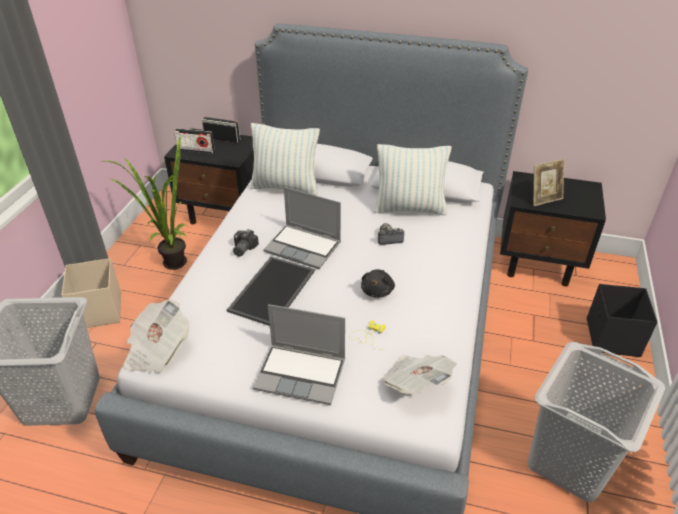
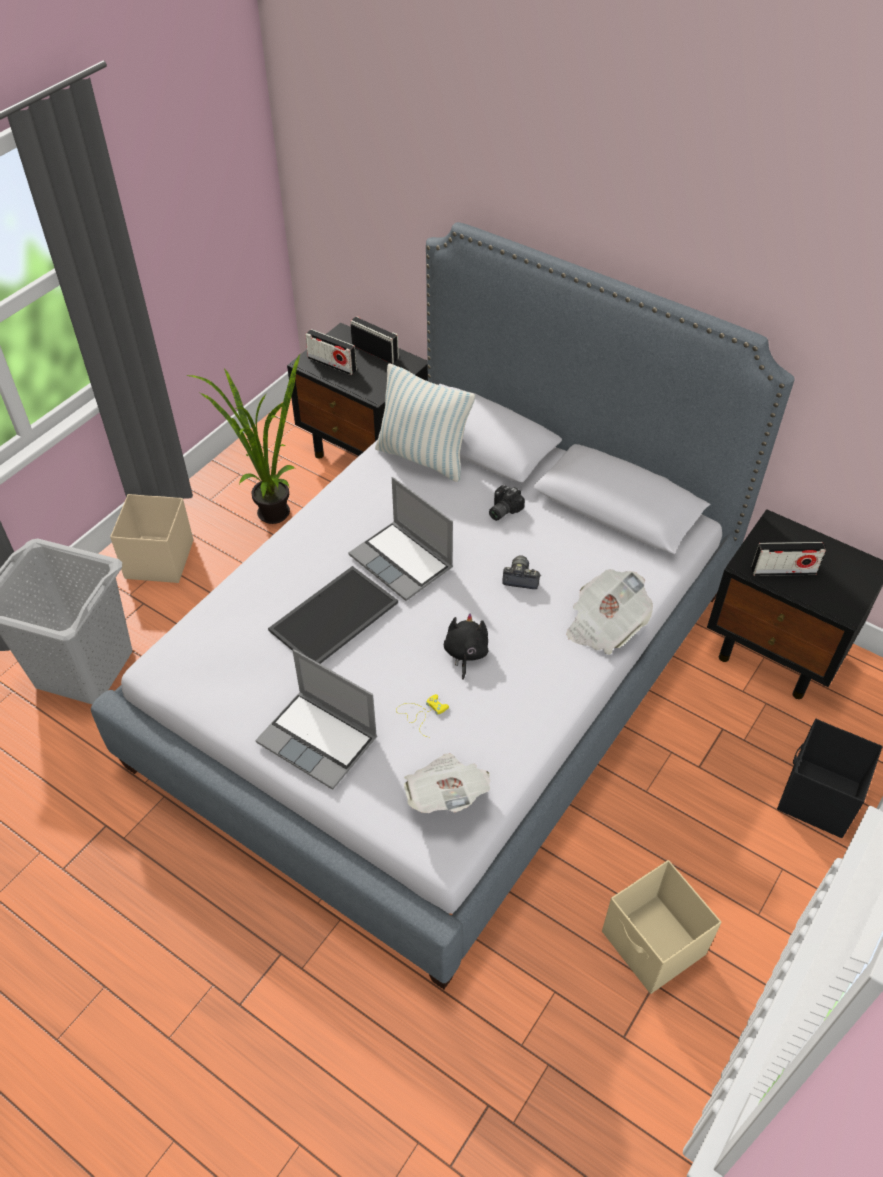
camera: 20 degrees right, 10 degrees up
newspaper [124,300,189,373] -> newspaper moved to [566,569,653,655]
camera [233,229,259,257] -> camera moved to [489,485,525,521]
black plush toy [361,269,395,298] -> black plush toy turned 150 degrees clockwise [444,613,488,680]
pillow [374,144,451,215] -> none
grey laundry basket [527,342,665,502] -> beige storage box [602,860,721,994]
picture frame [533,159,565,206] -> radio [751,542,826,576]

